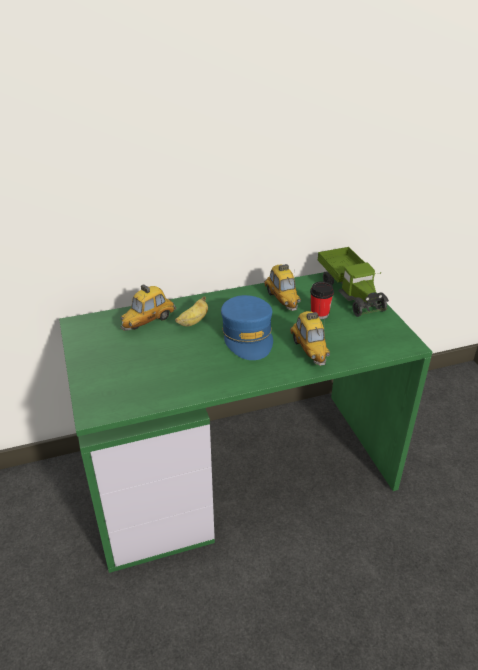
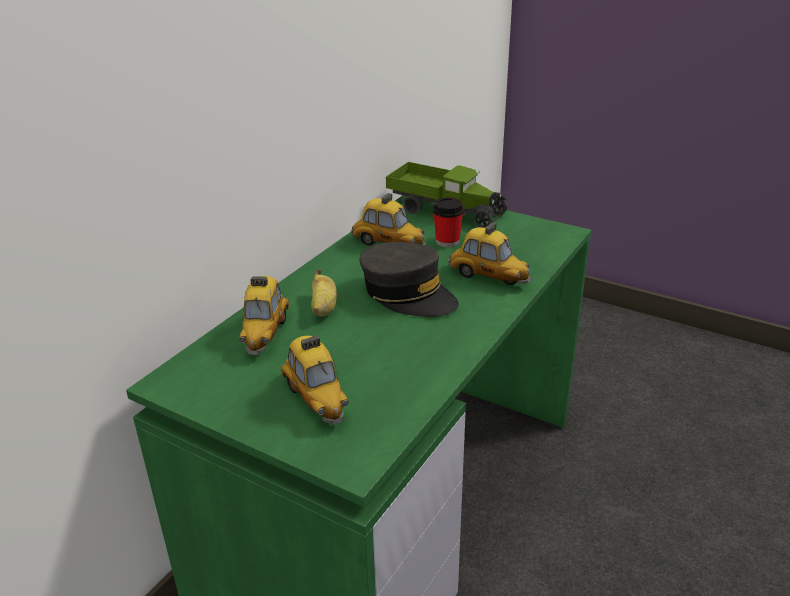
camera: 40 degrees left, 5 degrees down
blue cap [221,295,273,360] -> grey cap [359,242,459,317]
none -> toy car [280,336,349,425]

